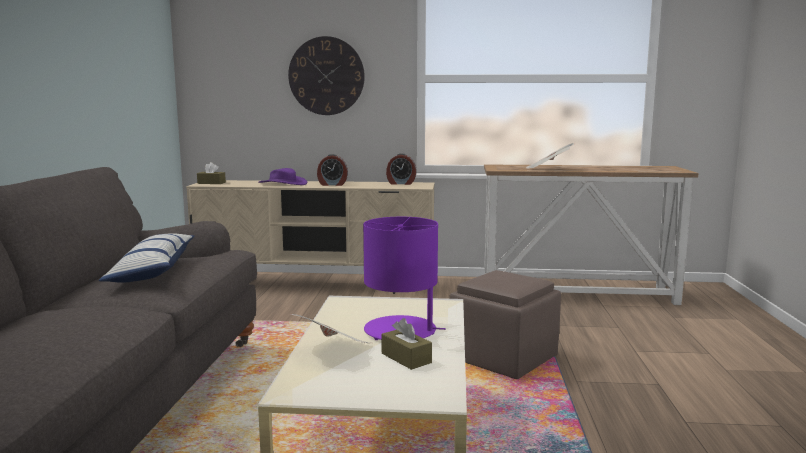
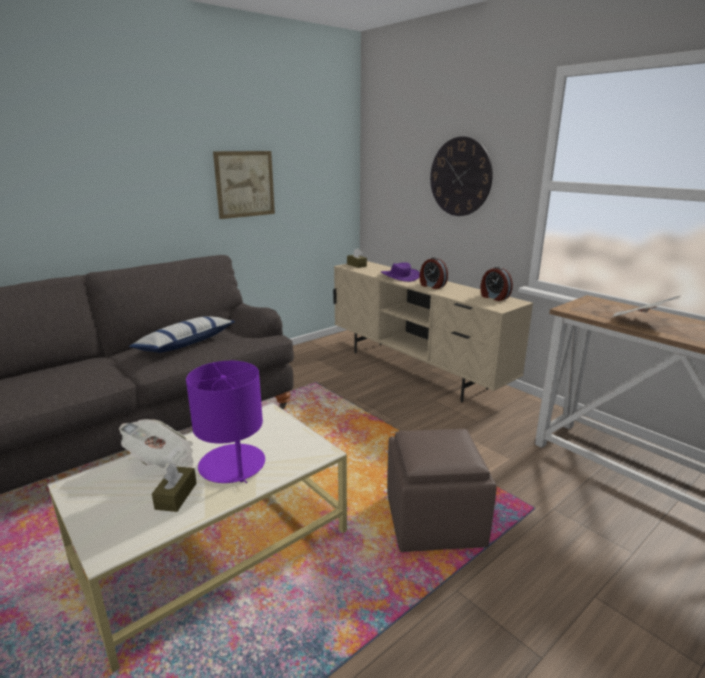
camera: 45 degrees right, 10 degrees up
none -> picture [213,151,275,219]

